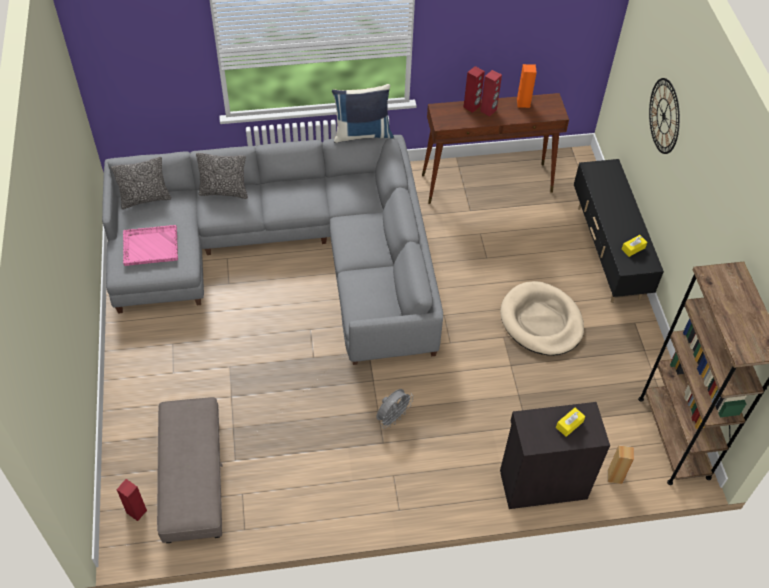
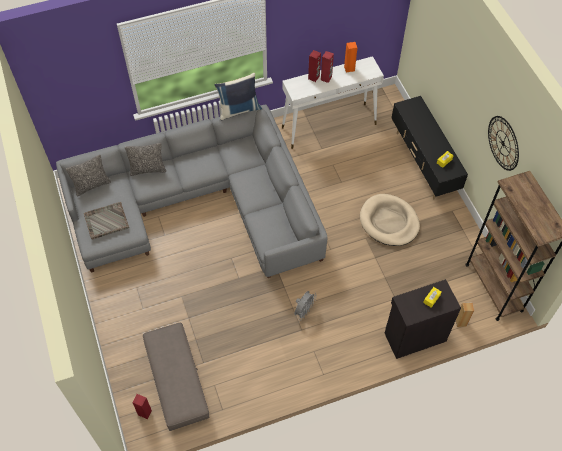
camera: 10 degrees left, 5 degrees up
pink tray [123,225,178,266] -> grey tray [84,202,129,240]
brown console table [422,93,569,204] -> white console table [282,56,384,149]
wall clock [649,78,680,154] -> wall clock moved to [488,116,519,171]

